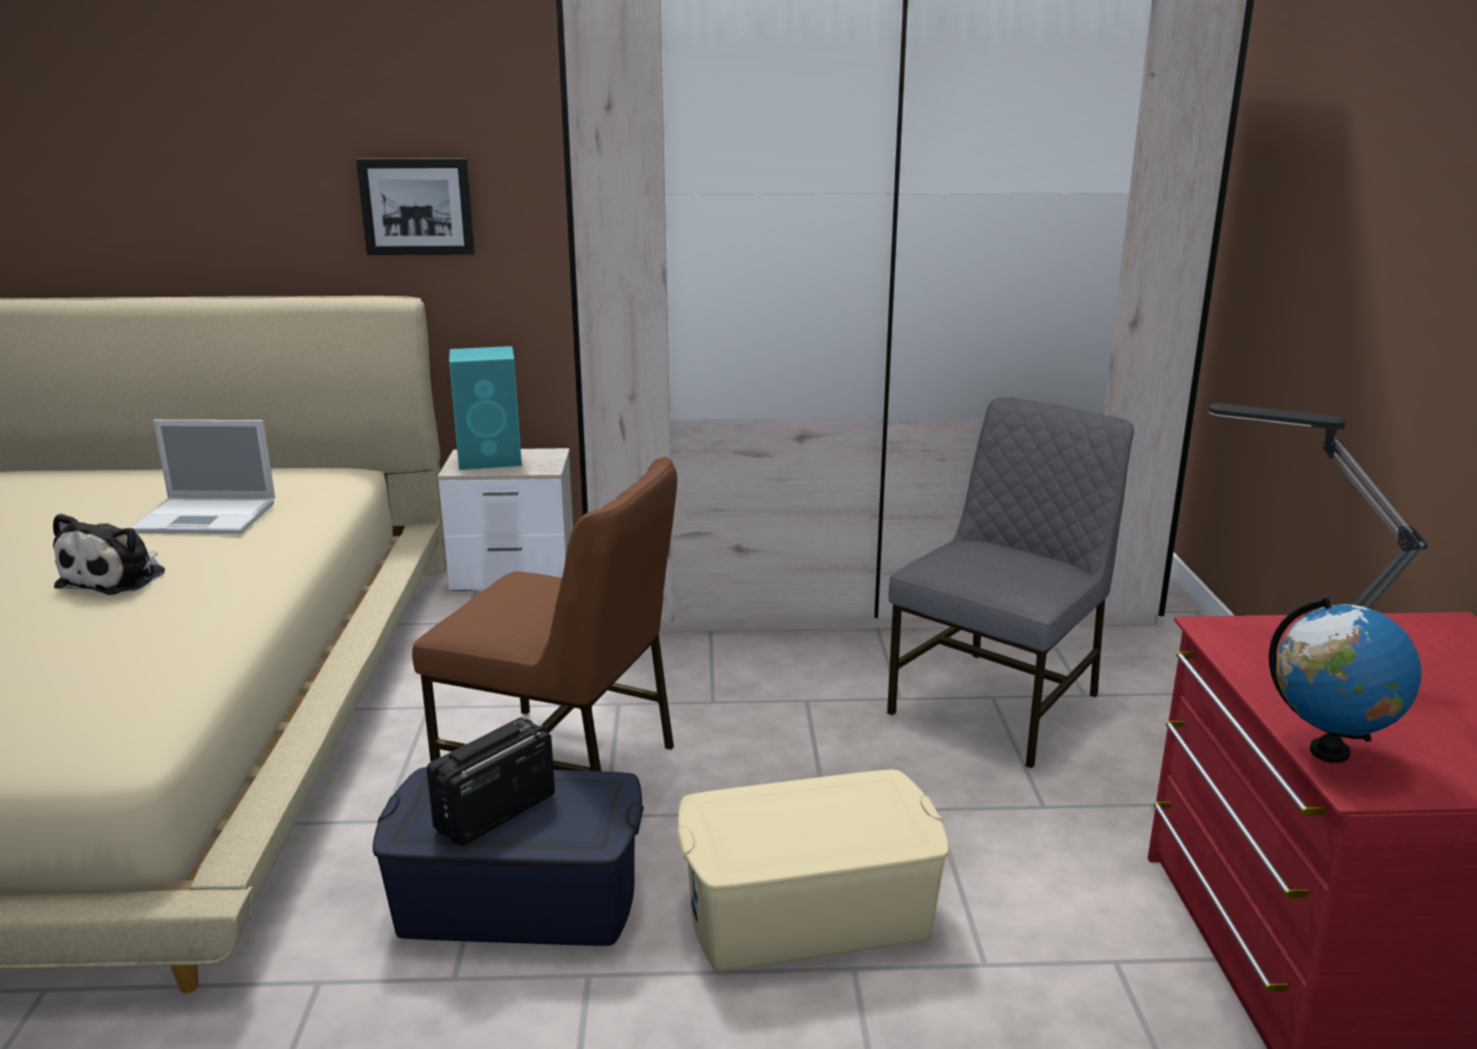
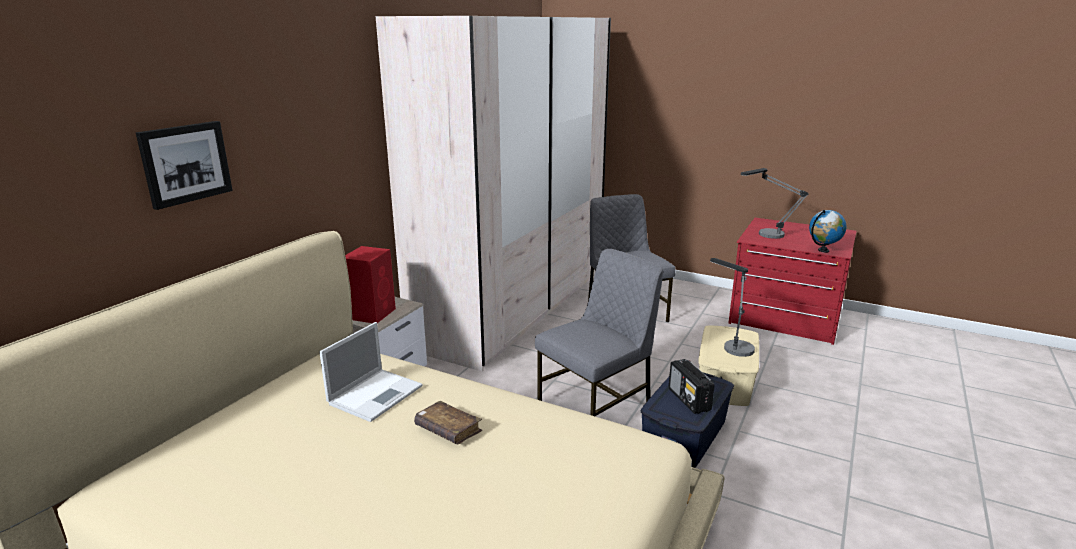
camera: 60 degrees left, 0 degrees up
plush toy [53,513,165,595] -> brown book [414,401,482,444]
picture [356,158,475,255] -> picture moved to [136,121,233,210]
brown chair [412,457,677,771] -> grey chair [535,249,663,417]
turquoise speaker [449,346,522,470] -> red speaker [345,246,396,323]
none -> table lamp [710,258,755,357]

